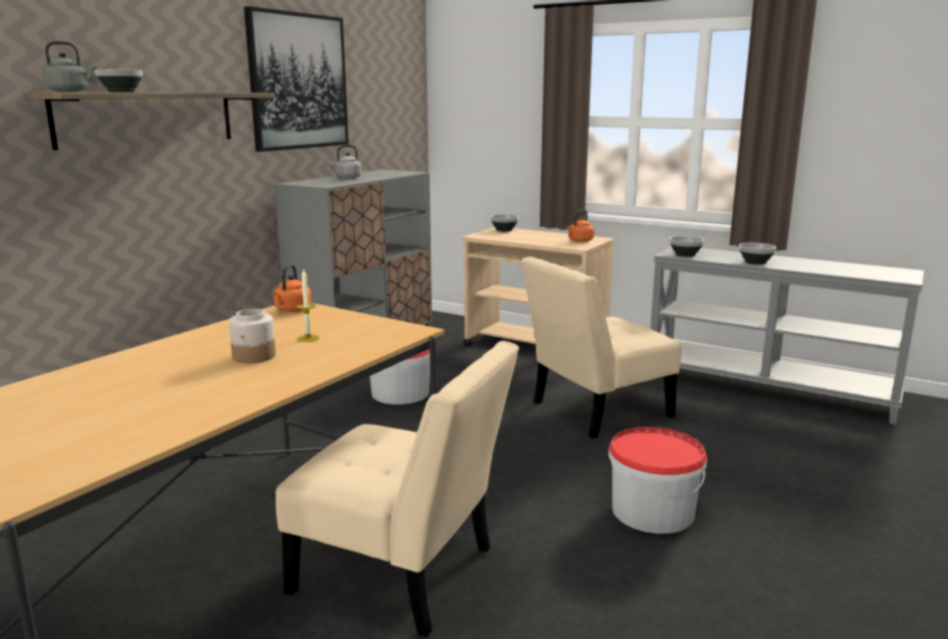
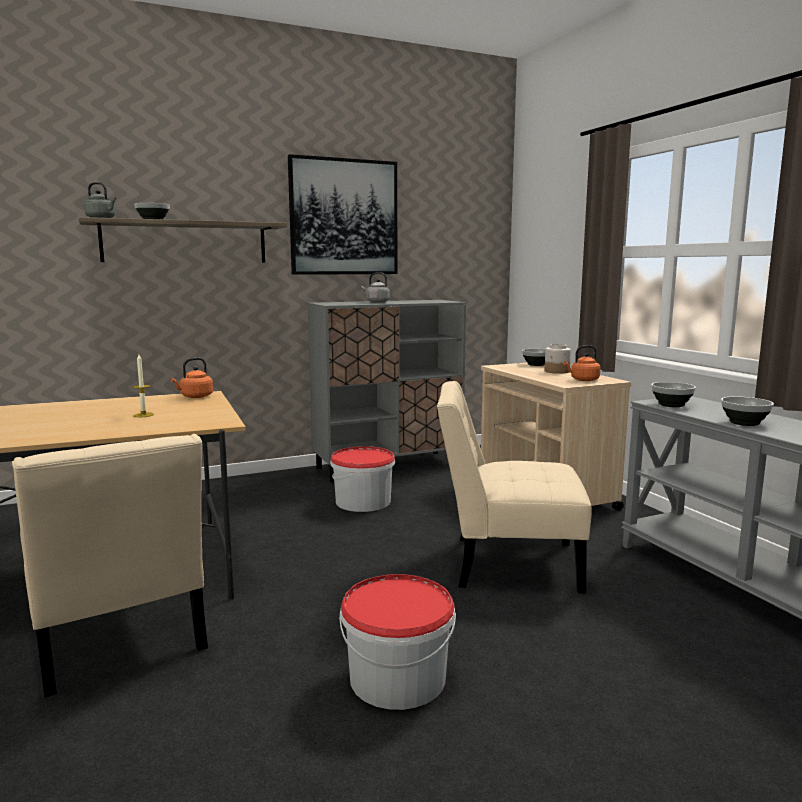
camera: 35 degrees right, 5 degrees down
jar [229,309,276,363] -> jar moved to [545,344,571,374]

